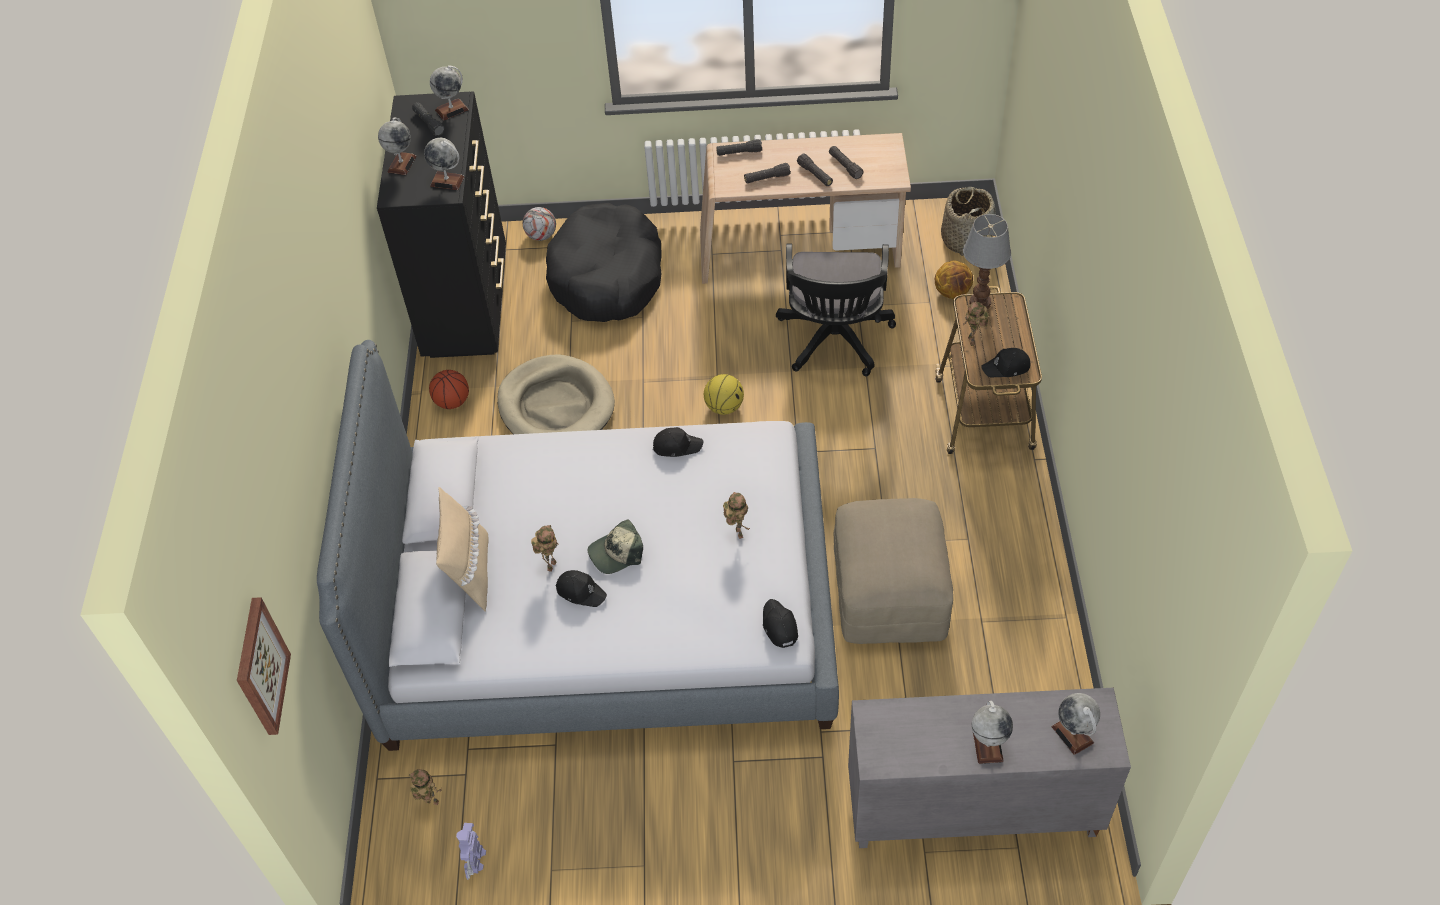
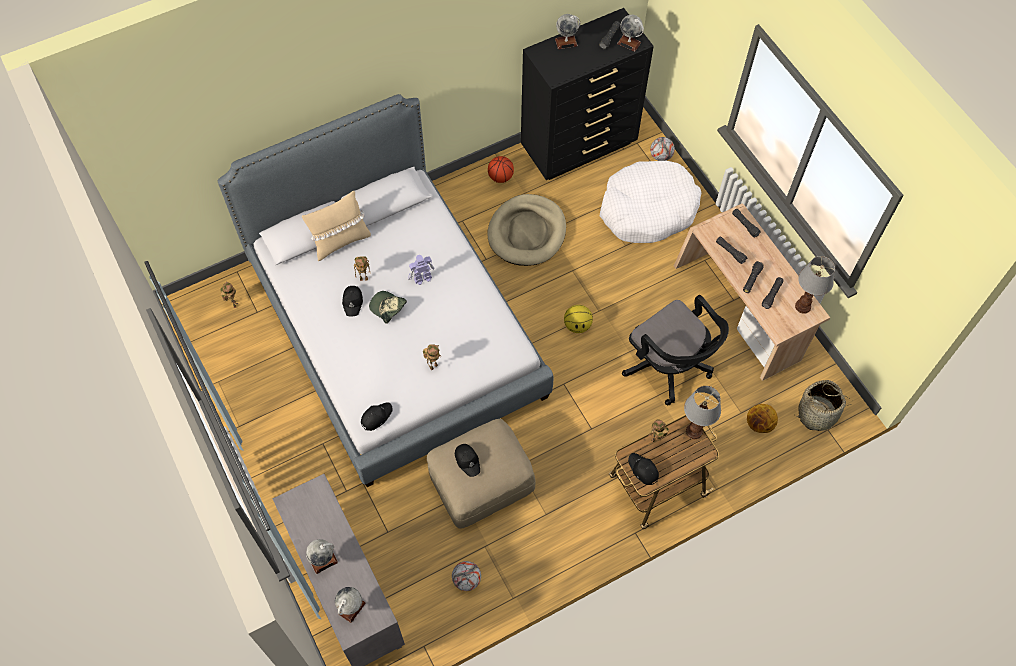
camera: 60 degrees right, 10 degrees up
picture [237,597,291,735] -> none
globe [424,138,464,190] -> none
toy robot [456,823,486,880] -> toy robot moved to [408,255,435,285]
black dog bed [546,203,662,322] -> white dog bed [600,161,701,243]
black cap [653,427,704,457] -> black cap moved to [455,444,480,477]
black office chair [776,244,896,376] -> black office chair turned 105 degrees counterclockwise [622,295,729,405]
none -> football [452,561,481,591]
none -> table lamp [795,256,835,314]

